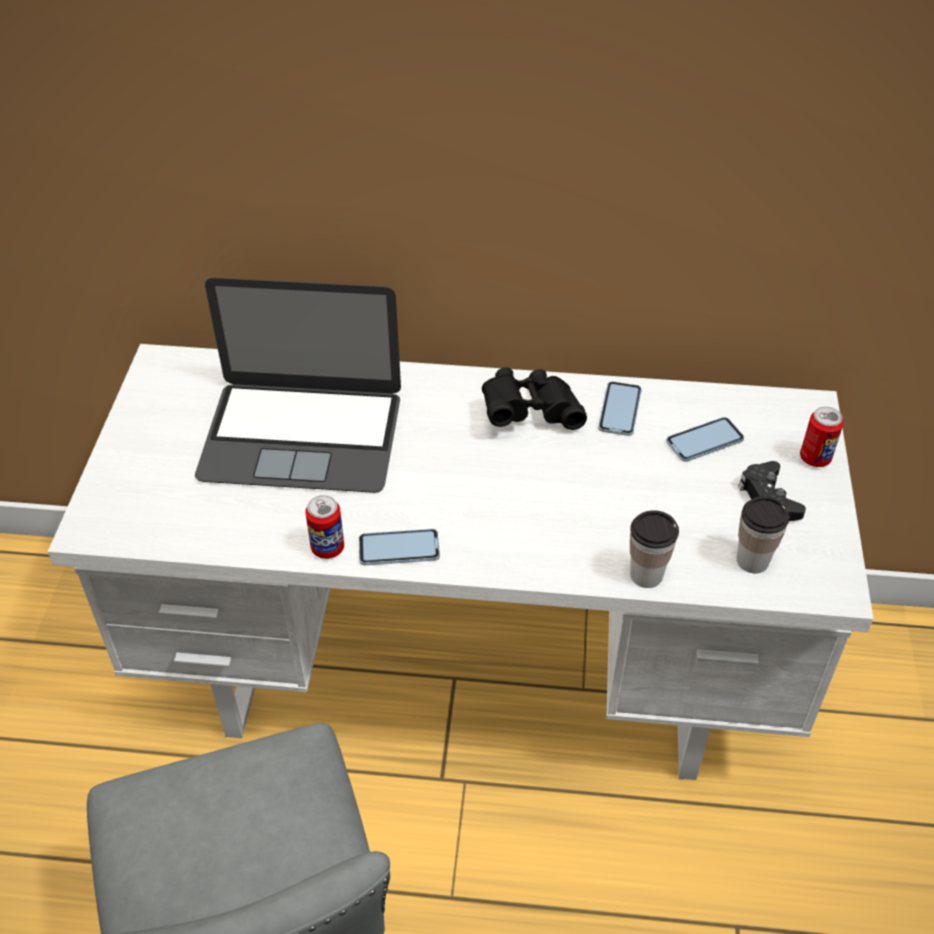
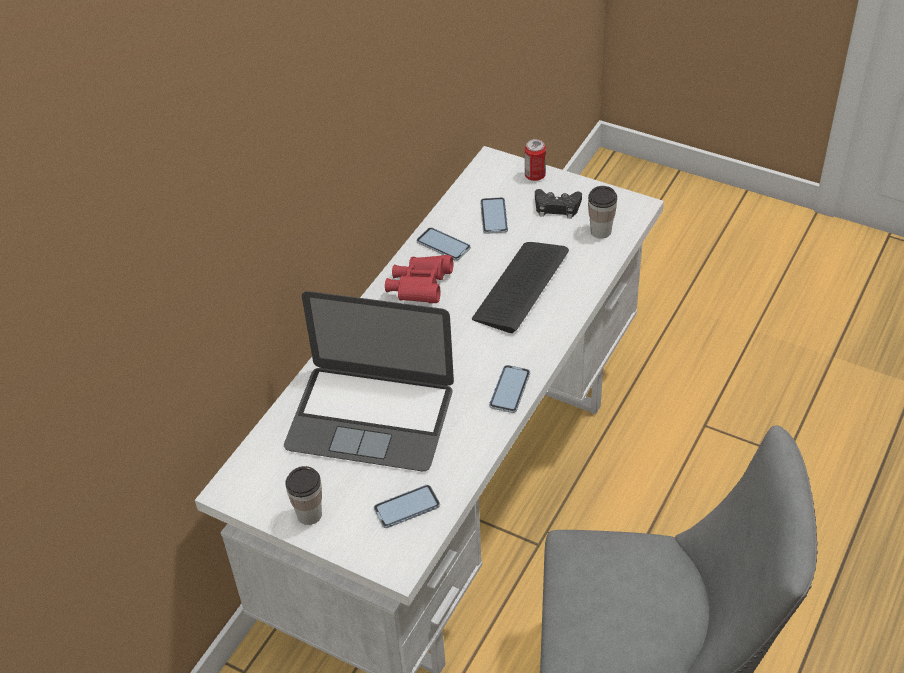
camera: 65 degrees left, 0 degrees up
laptop [195,278,401,493] -> laptop turned 75 degrees clockwise [284,291,454,471]
can [305,495,344,559] -> none
black binoculars [482,367,587,430] -> red binoculars [385,255,453,303]
cup [630,510,679,588] -> cup moved to [285,466,322,525]
none -> phone [373,485,440,528]
none -> keyboard [472,242,569,333]

